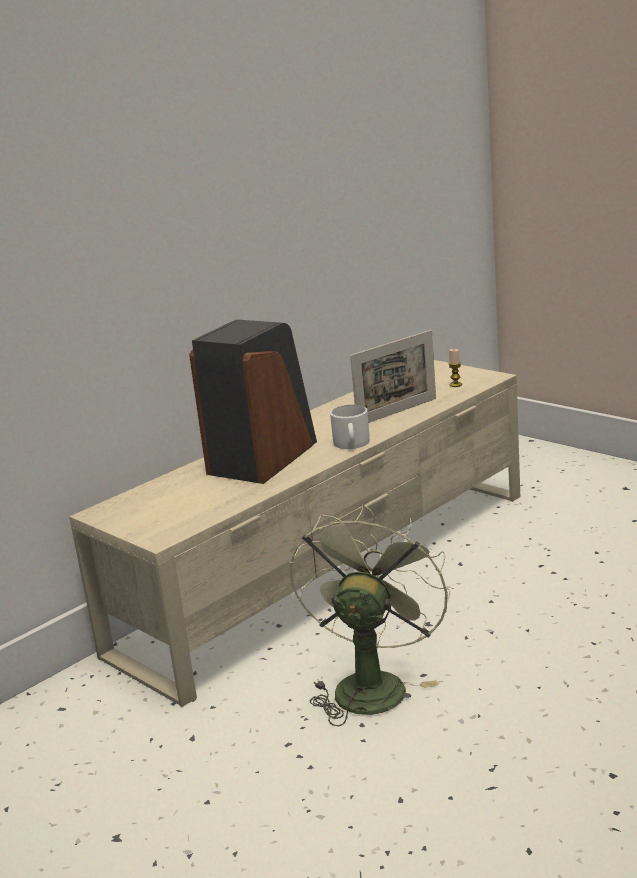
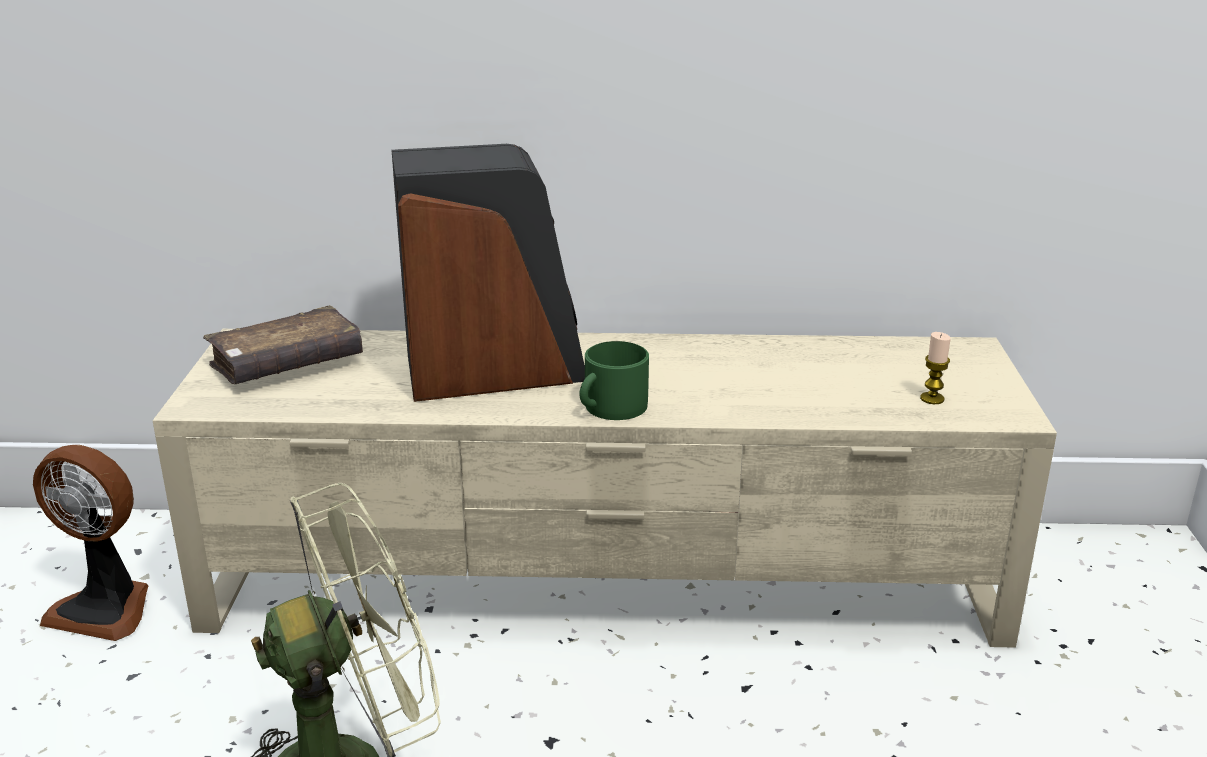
camera: 45 degrees right, 5 degrees up
white mug [330,405,370,449] -> green mug [579,341,649,420]
picture frame [350,330,436,423] -> none
none -> fan [33,445,148,641]
none -> brown book [203,305,363,384]

